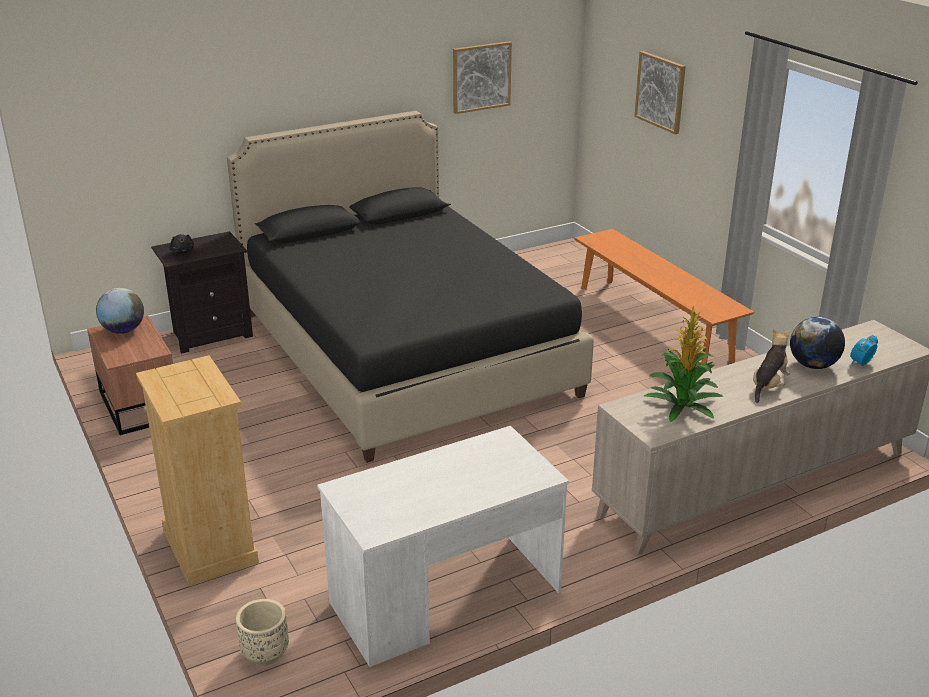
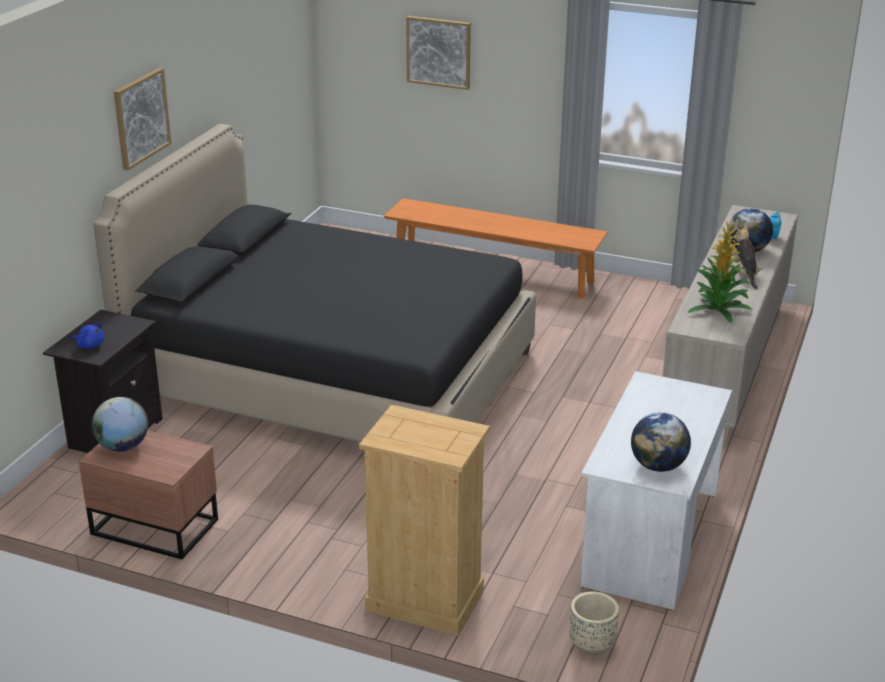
camera: 40 degrees left, 0 degrees up
black plush toy [169,234,194,254] -> blue plush toy [71,322,104,349]
picture [453,41,512,114] -> picture moved to [114,68,171,170]
none -> globe [631,412,691,472]

